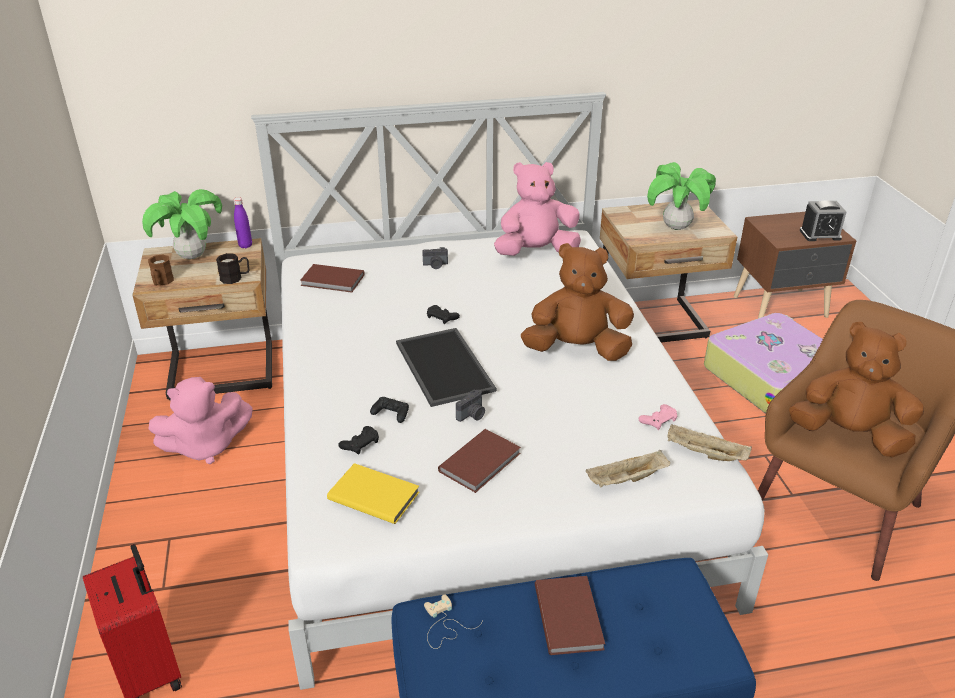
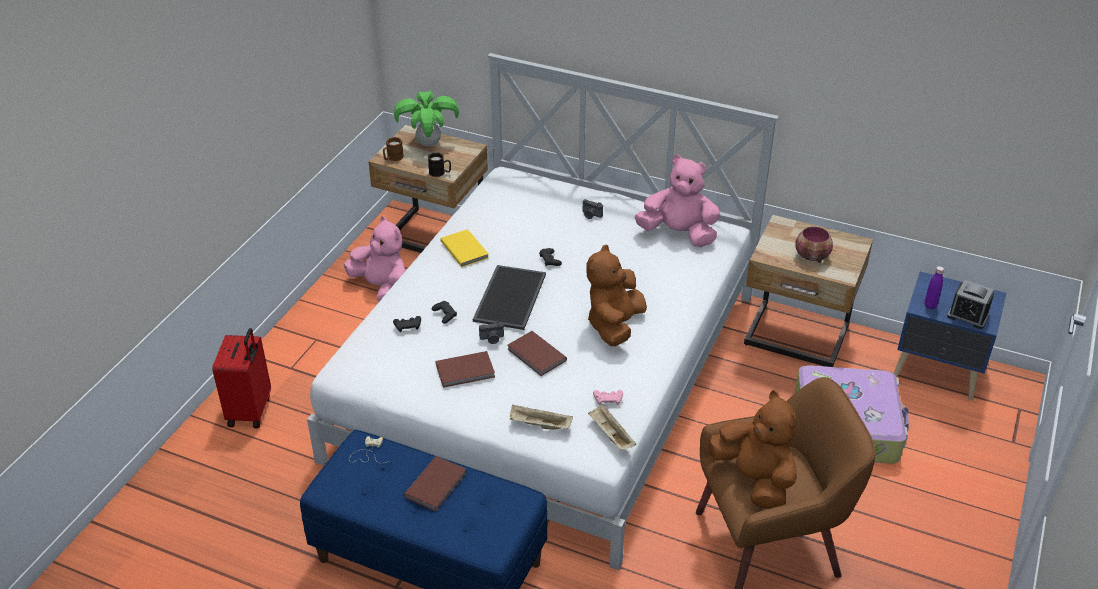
camera: 35 degrees right, 5 degrees up
pink plush toy [149,377,253,464] -> pink plush toy turned 150 degrees counterclockwise [344,216,405,302]
purple bottle [233,197,252,249] -> purple bottle moved to [924,266,944,309]
brown book [300,264,364,293] -> brown book moved to [507,331,567,376]
yellow book [327,463,420,524] -> yellow book moved to [440,229,488,267]
brown plush toy [521,243,634,361] -> brown plush toy turned 105 degrees counterclockwise [586,244,647,346]
potted plant [647,162,716,230] -> bowl [795,226,833,263]
brown nightstand [734,212,856,318] -> blue nightstand [893,271,1006,400]

